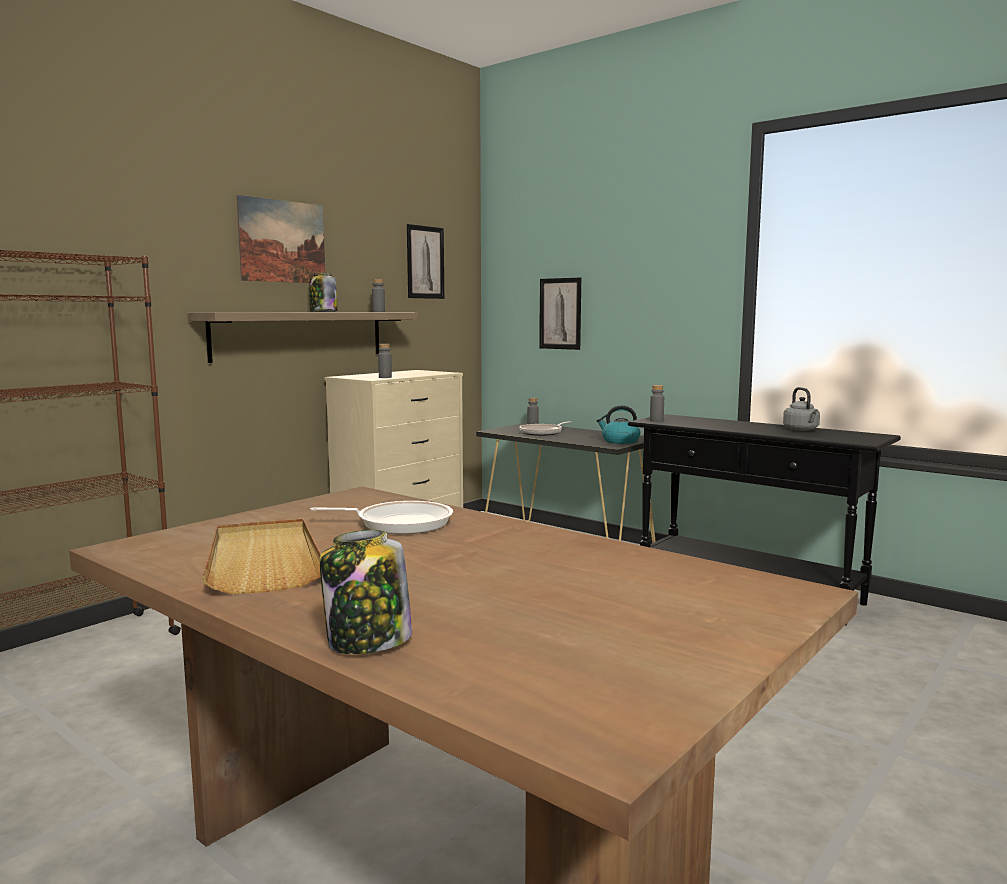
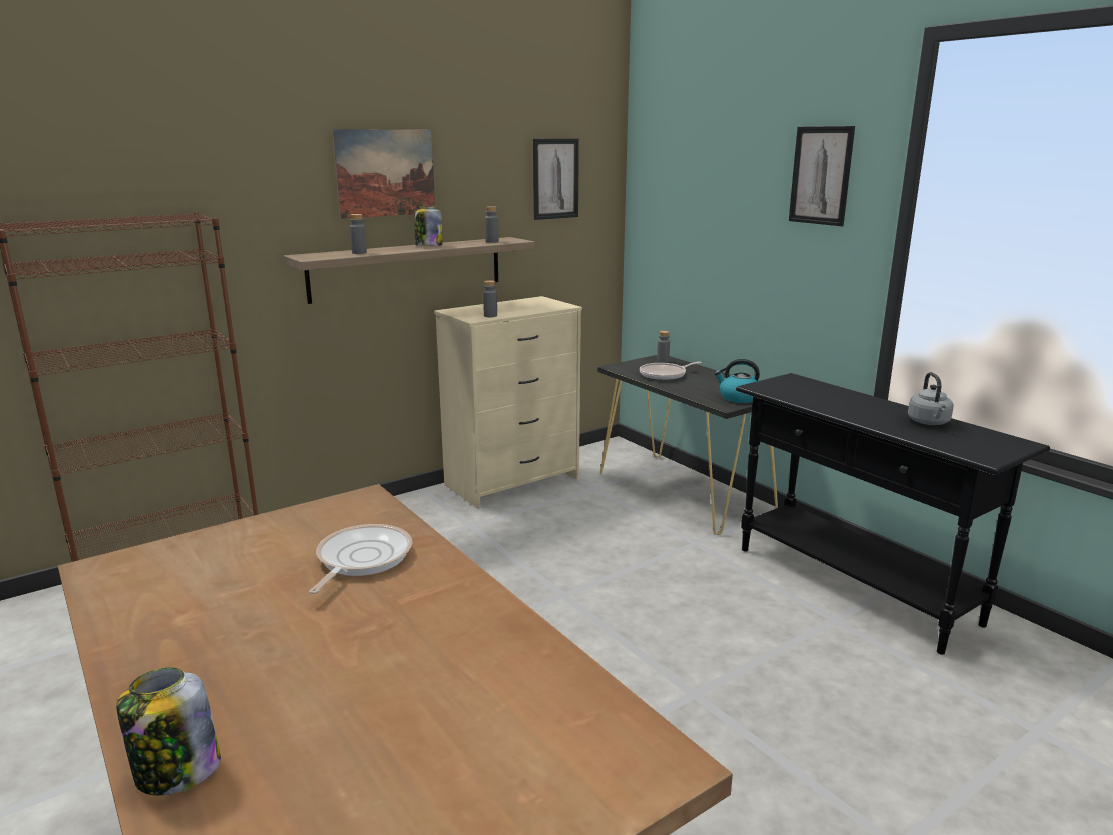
camera: 15 degrees right, 10 degrees up
beige tray [202,518,321,594] -> none
frying pan [310,501,453,534] -> frying pan turned 90 degrees counterclockwise [309,524,412,594]
picture [539,277,581,350] -> picture moved to [789,126,855,226]
grey bottle [650,385,664,421] -> grey bottle moved to [350,214,367,254]

